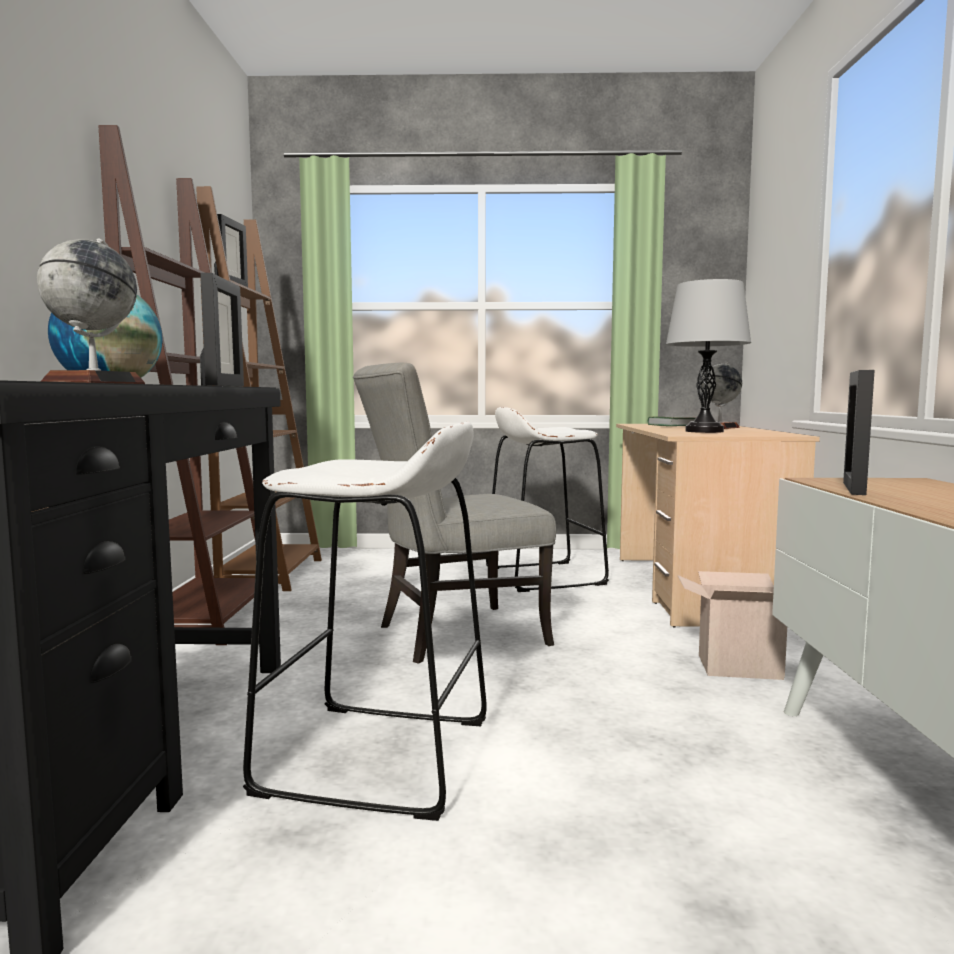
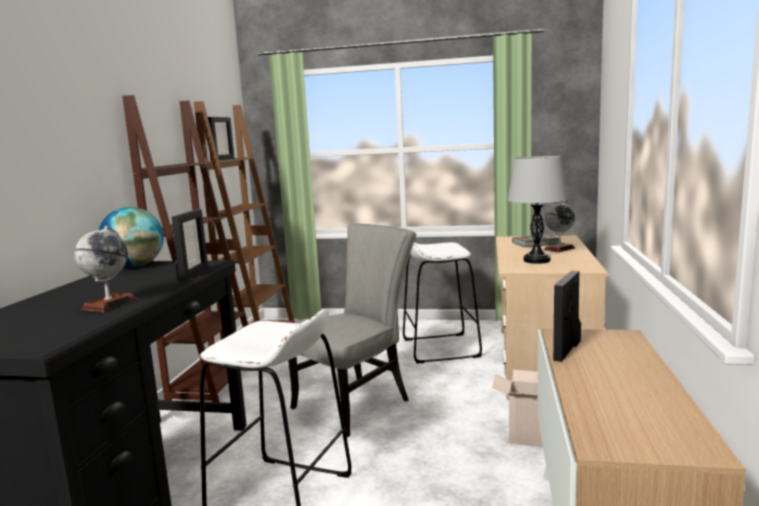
camera: 10 degrees right, 5 degrees up
grey chair [353,363,556,664] -> grey chair turned 150 degrees clockwise [288,223,417,437]

